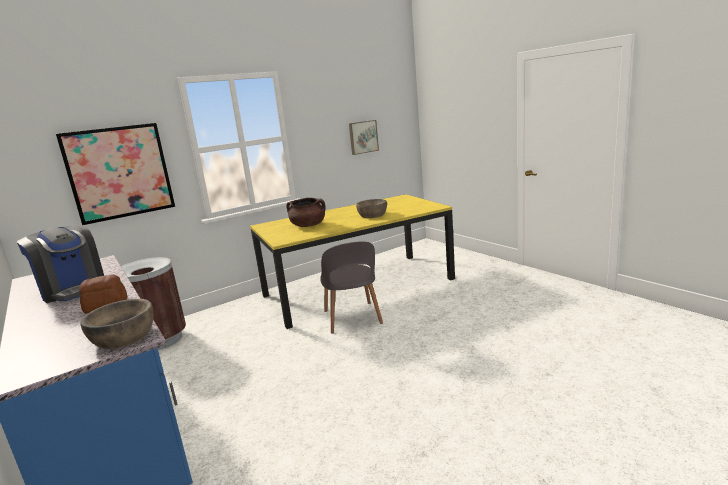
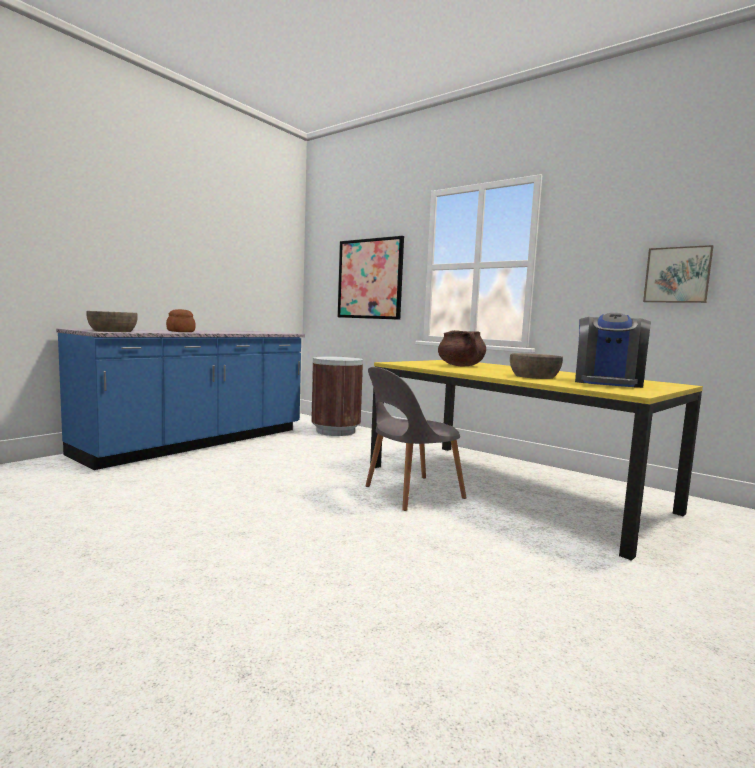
camera: 70 degrees right, 10 degrees down
coffee machine [17,226,104,303] -> coffee machine moved to [575,313,651,388]

